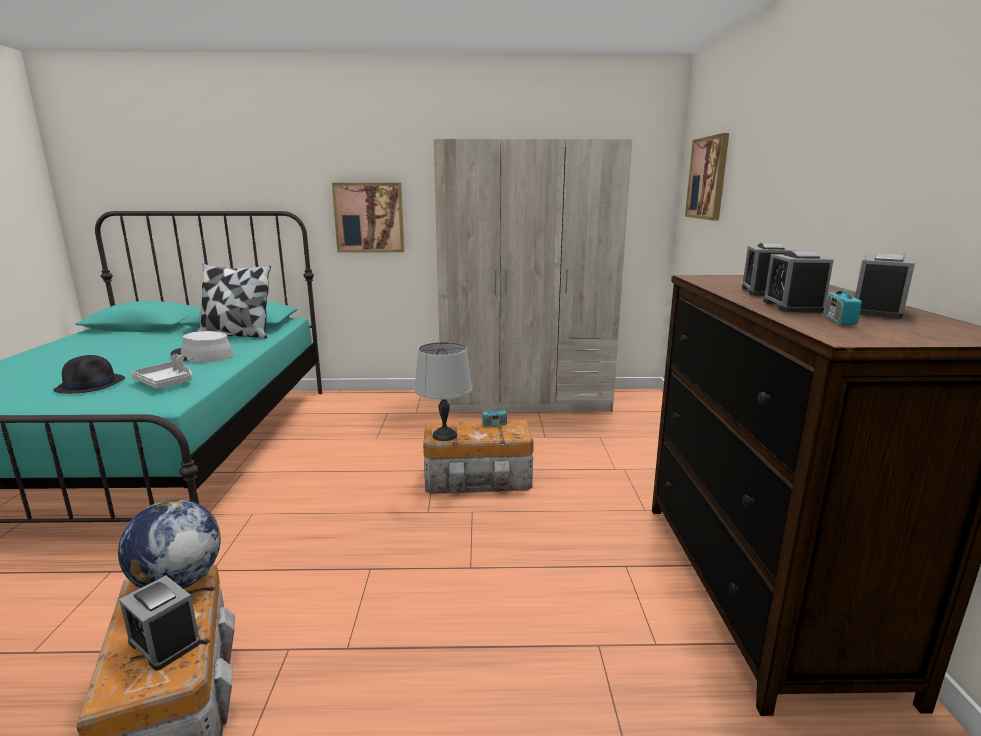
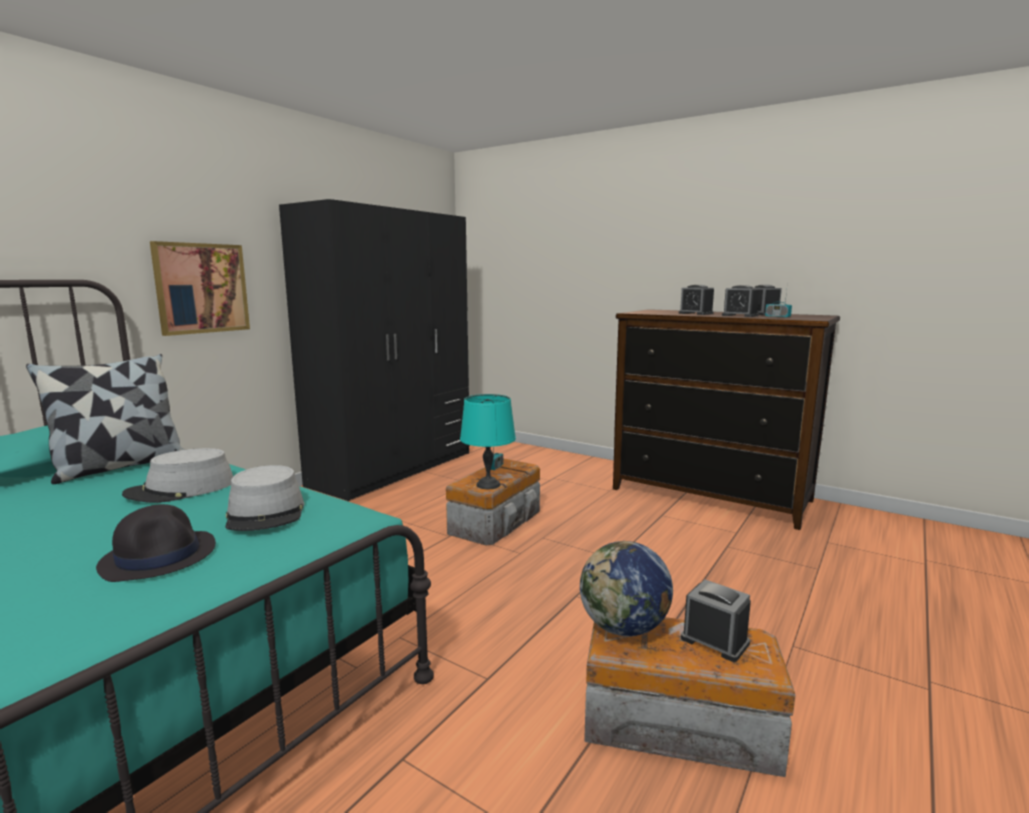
camera: 55 degrees left, 5 degrees down
alarm clock [119,575,201,671] -> alarm clock turned 120 degrees counterclockwise [681,580,751,662]
grey tray [131,354,192,389] -> grey hat [225,465,305,531]
grey table lamp [414,342,473,441] -> turquoise table lamp [460,394,516,489]
beige wardrobe [434,139,632,413] -> black wardrobe [279,199,470,501]
picture [685,133,729,220] -> none

